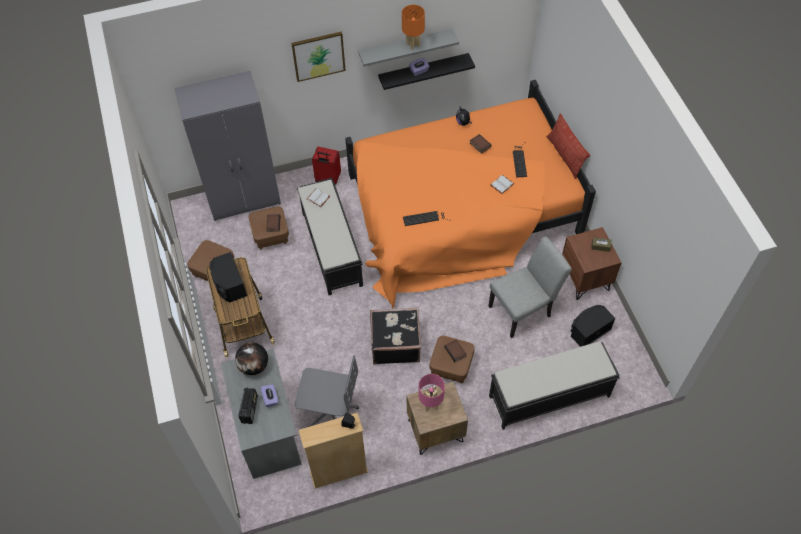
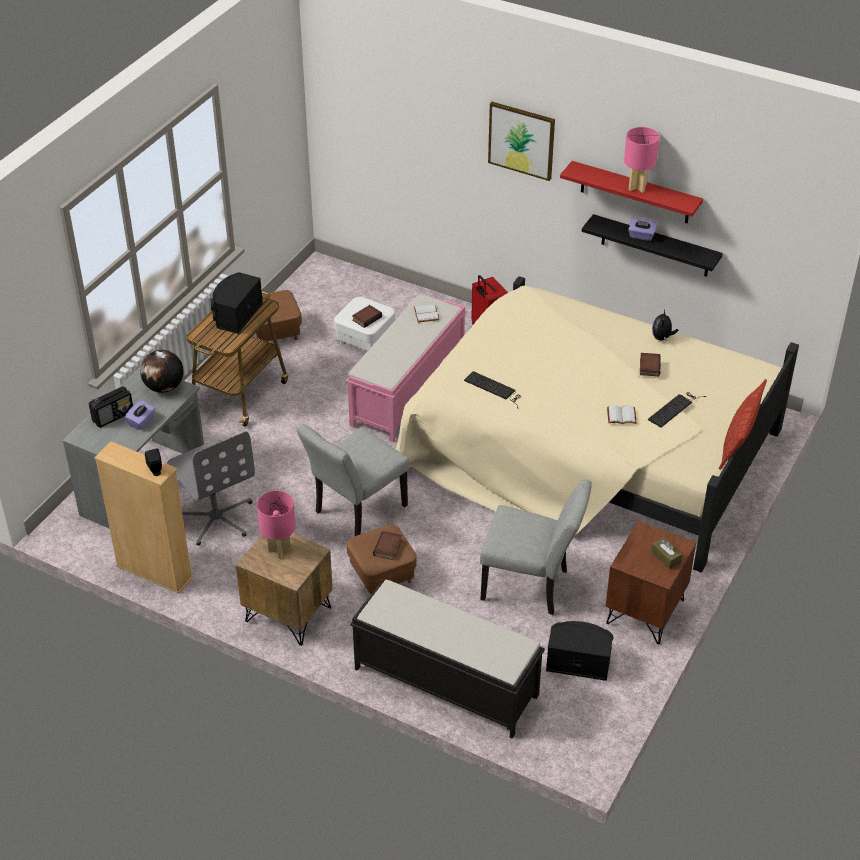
camera: 45 degrees right, 15 degrees down
grey wardrobe [174,71,281,221] -> none
brown ottoman [249,206,289,250] -> white ottoman [334,297,395,351]
black bench [297,178,363,295] -> pink bench [346,294,467,442]
orange bed [345,80,596,308] -> beige bed [396,276,799,572]
grey shelf [358,29,459,66] -> red shelf [560,161,703,223]
black suitcase [370,307,421,364] -> grey chair [297,424,409,536]
orange table lamp [402,5,425,50] -> pink table lamp [624,127,660,193]

